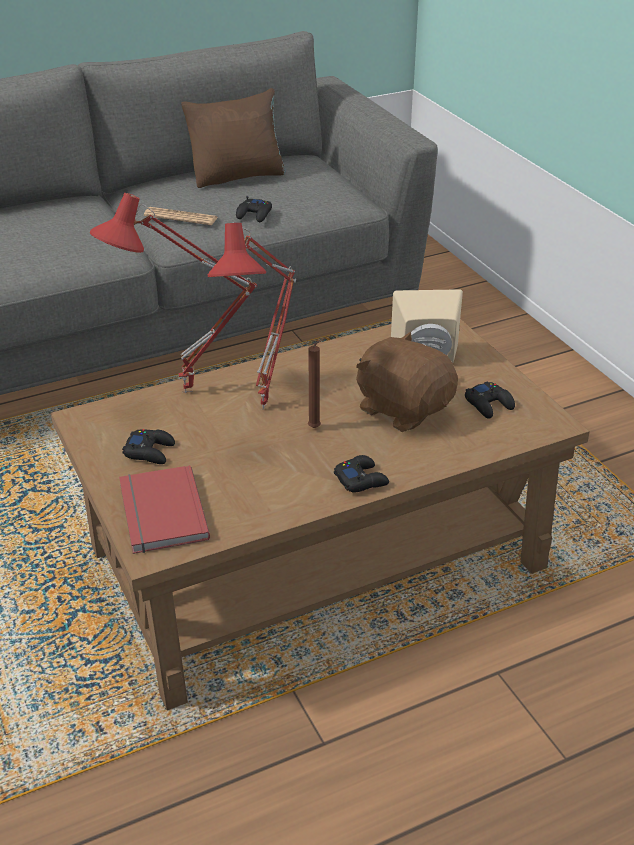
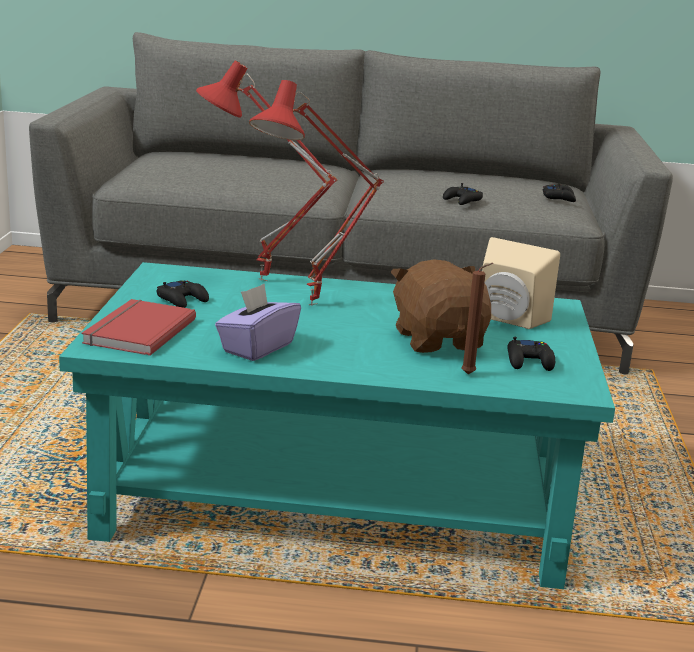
camera: 30 degrees right, 15 degrees down
brown coffee table [51,319,590,710] -> turquoise coffee table [59,262,615,589]
newspaper [144,207,218,225] -> none
brown pillow [181,88,286,188] -> none
brown candle [308,338,326,428] -> brown candle moved to [461,263,493,374]
black game controller [334,455,389,493] -> black game controller moved to [543,183,576,202]
none -> purple tissue box [215,284,301,361]

